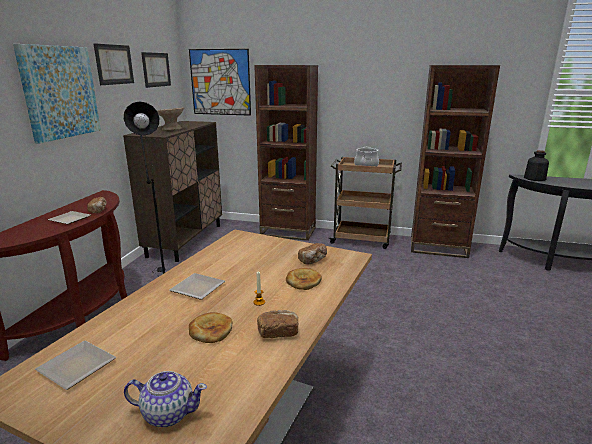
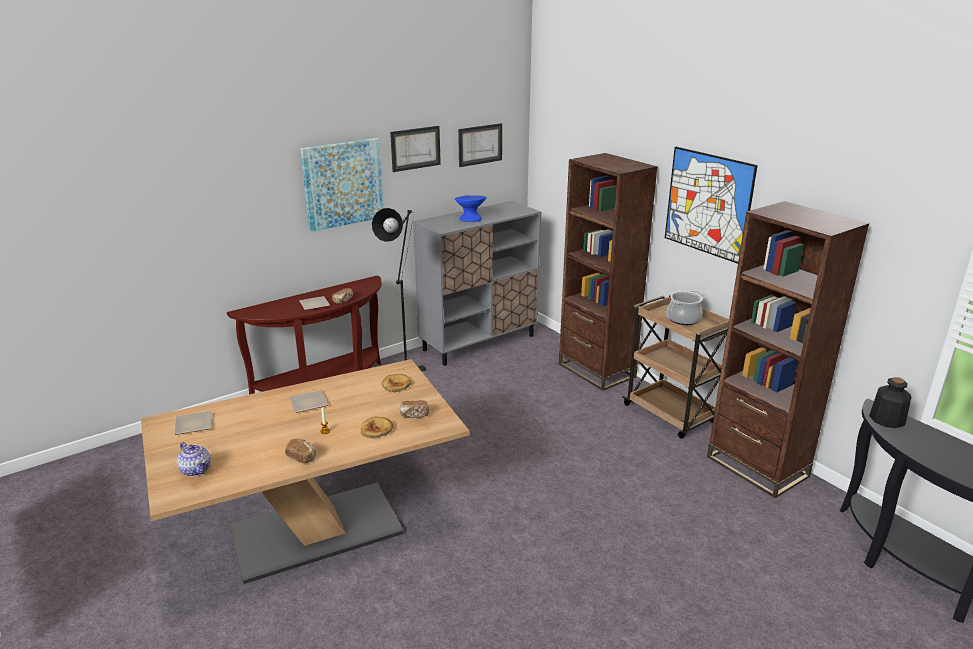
camera: 40 degrees right, 5 degrees up
brown cabinet [123,121,222,262] -> grey cabinet [413,201,541,366]
beige bowl [157,107,184,131] -> blue bowl [455,195,487,222]
picture [189,49,251,116] -> picture moved to [665,147,758,264]
bread [189,312,232,343] -> bread moved to [382,374,411,392]

